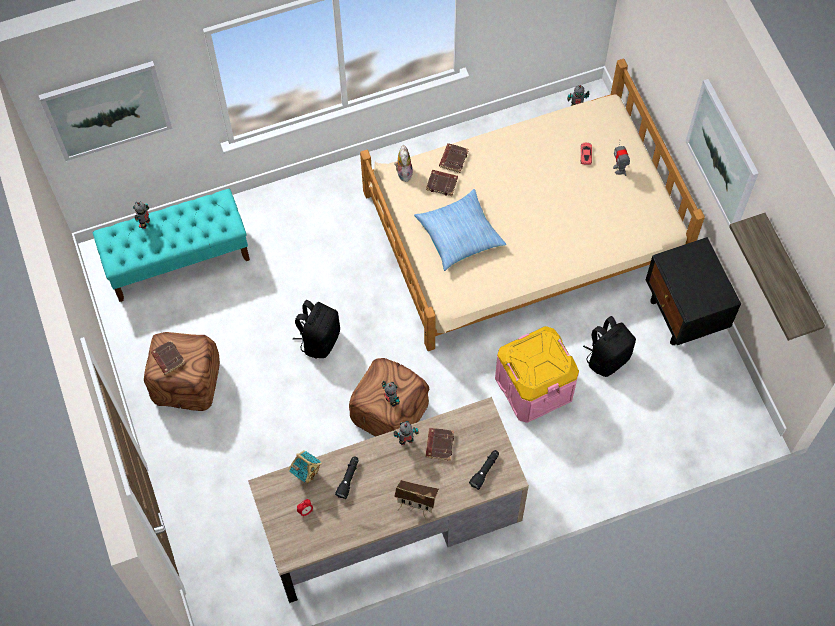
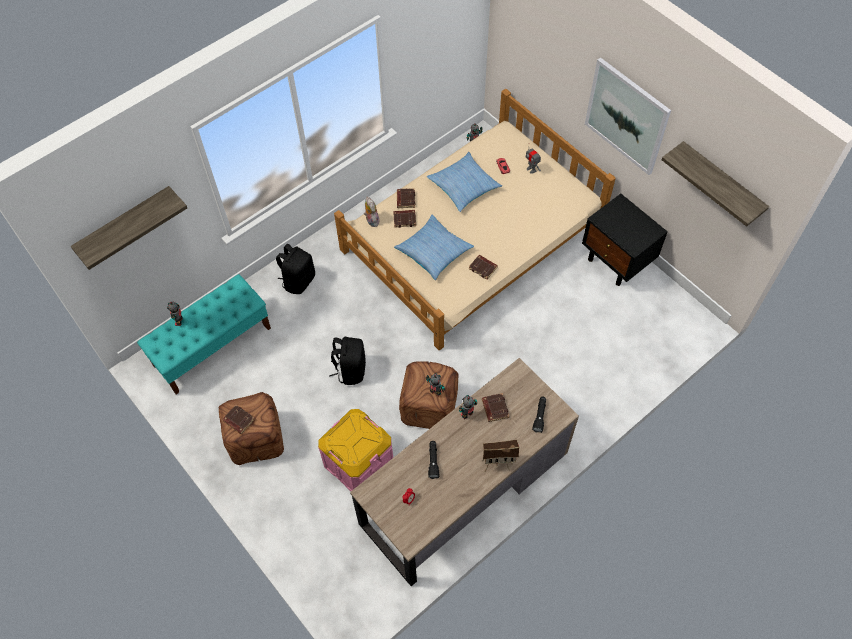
camera: 20 degrees left, 5 degrees down
picture [39,61,172,161] -> shelf [71,186,187,270]
toy house [289,450,322,484] -> none
pink storage box [495,326,579,423] -> pink storage box moved to [318,409,393,491]
black backpack [583,316,636,377] -> black backpack moved to [276,244,315,294]
none -> pillow [427,152,502,212]
none -> brown book [469,255,498,280]

